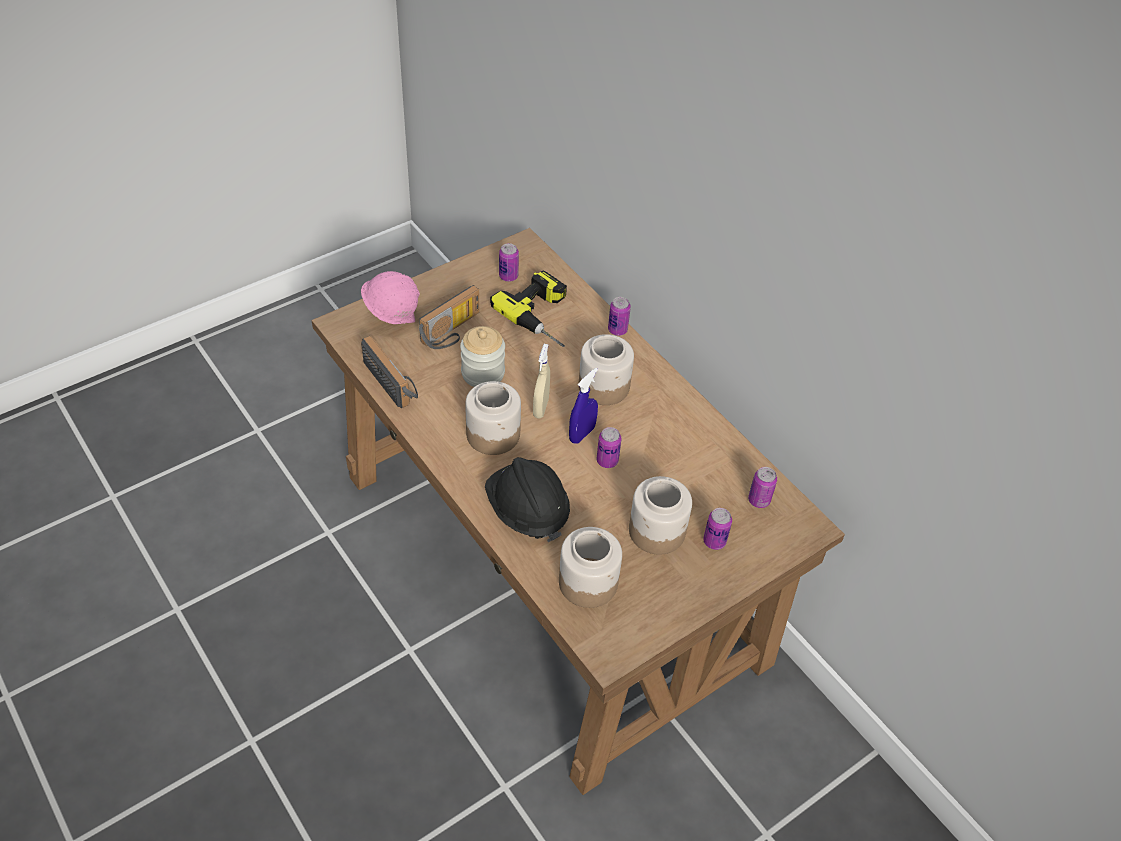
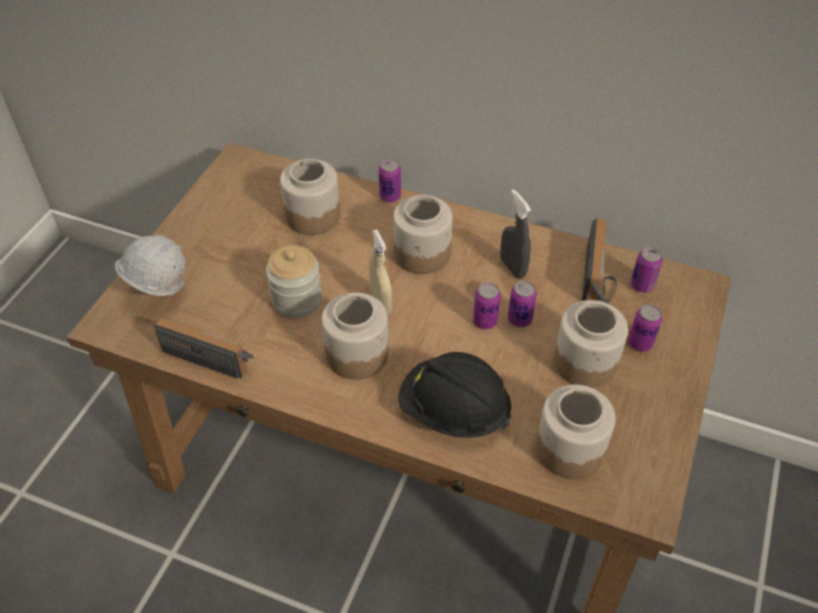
camera: 30 degrees left, 0 degrees up
pink hard hat [361,271,420,324] -> white hard hat [115,235,186,296]
radio [419,285,480,349] -> radio moved to [582,218,617,304]
power drill [490,270,567,347] -> jar [280,159,340,235]
can [499,243,519,282] -> can moved to [508,281,537,327]
blue spray bottle [569,368,598,444] -> none
none -> grey spray bottle [500,190,531,279]

